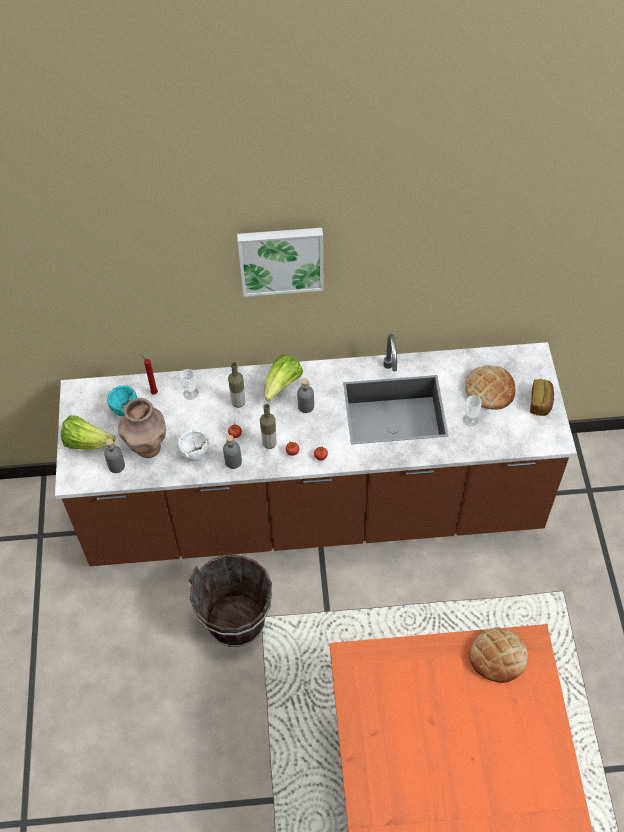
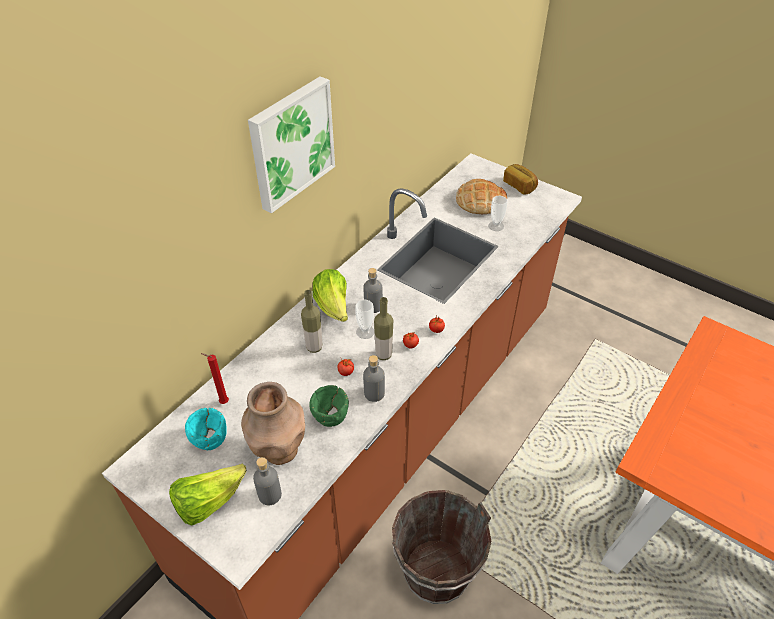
camera: 50 degrees left, 10 degrees down
white bowl [178,430,209,461] -> green bowl [309,385,349,427]
cup [180,369,199,400] -> cup moved to [355,300,374,339]
bread [469,627,528,683] -> none

